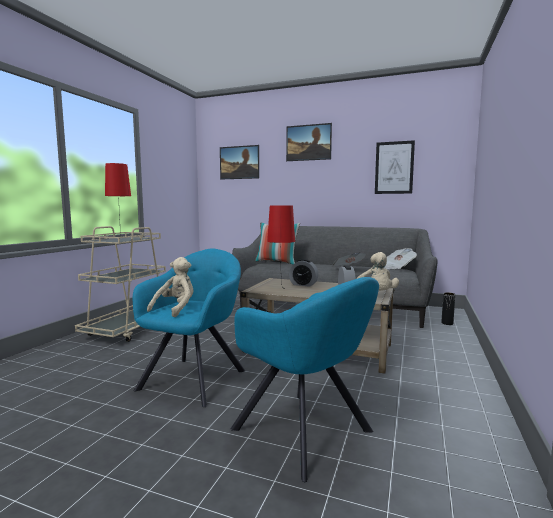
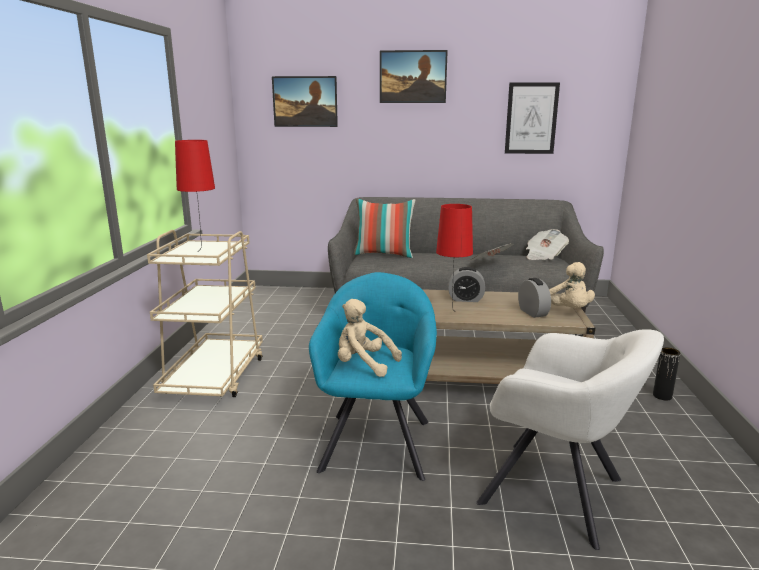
camera: 15 degrees left, 10 degrees up
beige plush toy [147,257,193,317] -> beige plush toy turned 75 degrees counterclockwise [338,299,402,377]
turquoise armchair [230,277,379,482] -> white armchair [476,329,664,550]
black vase [441,292,455,325] -> black vase moved to [653,348,680,400]

